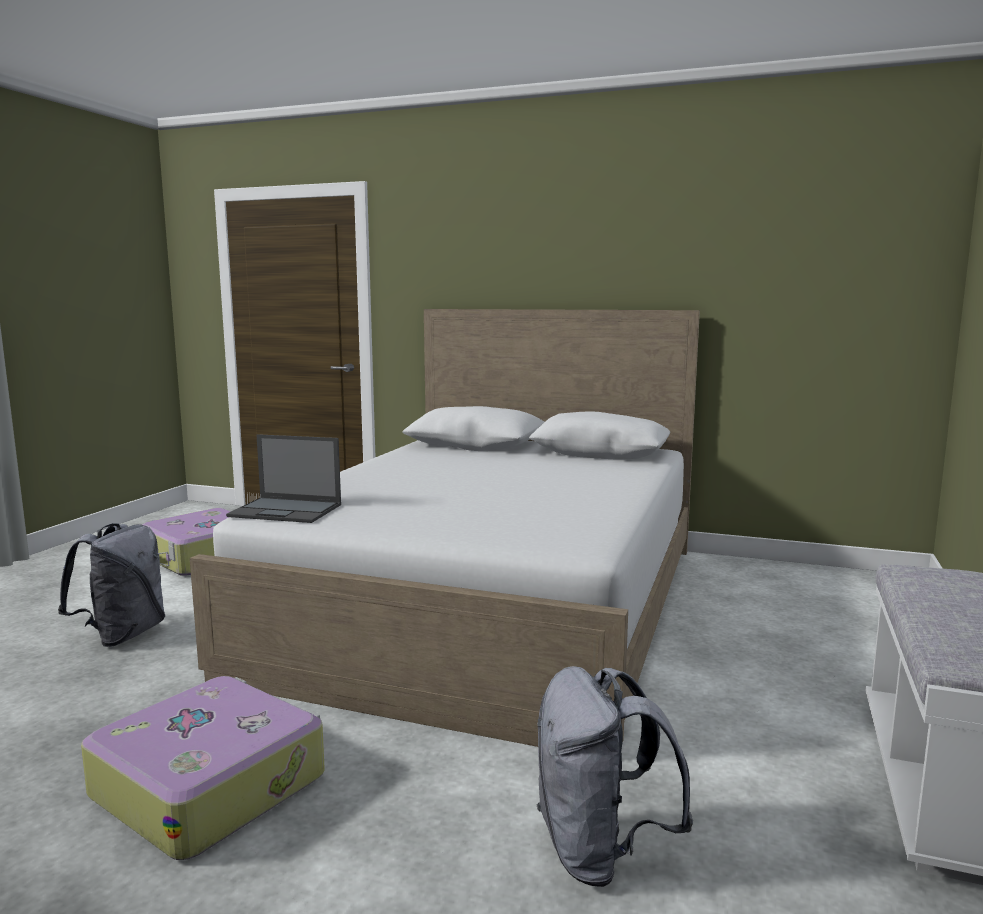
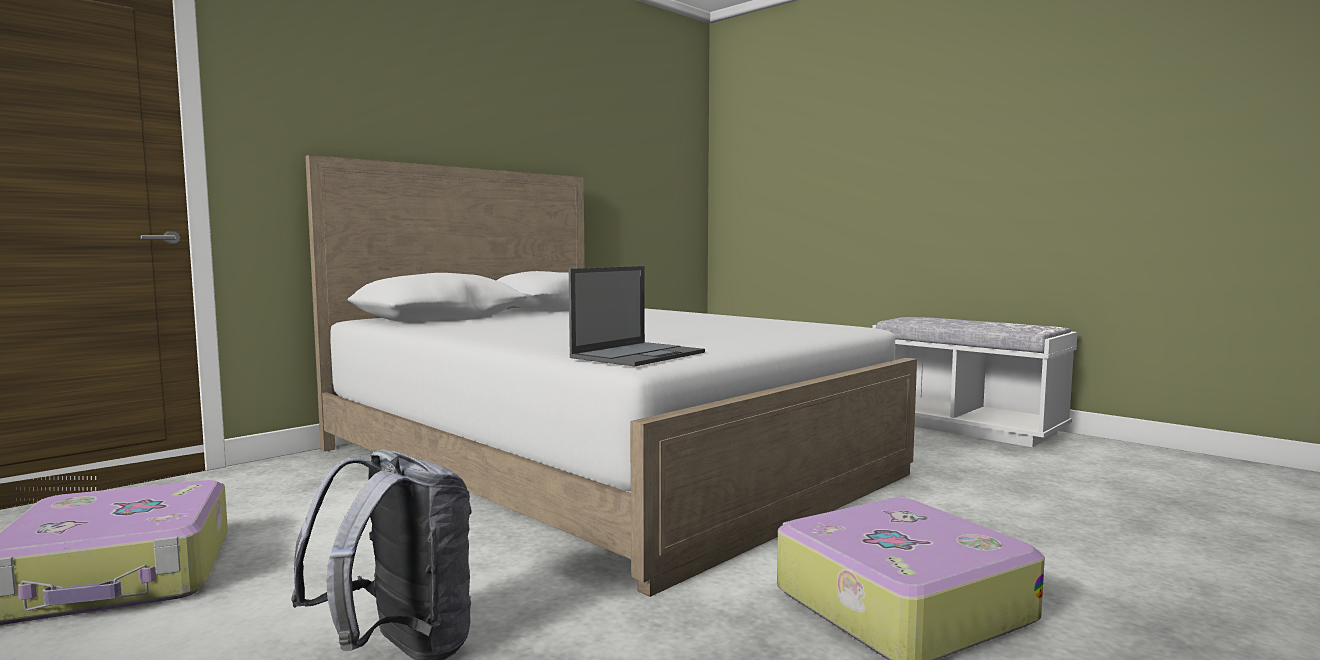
camera: 65 degrees left, 5 degrees down
grey backpack [537,666,693,887] -> none

